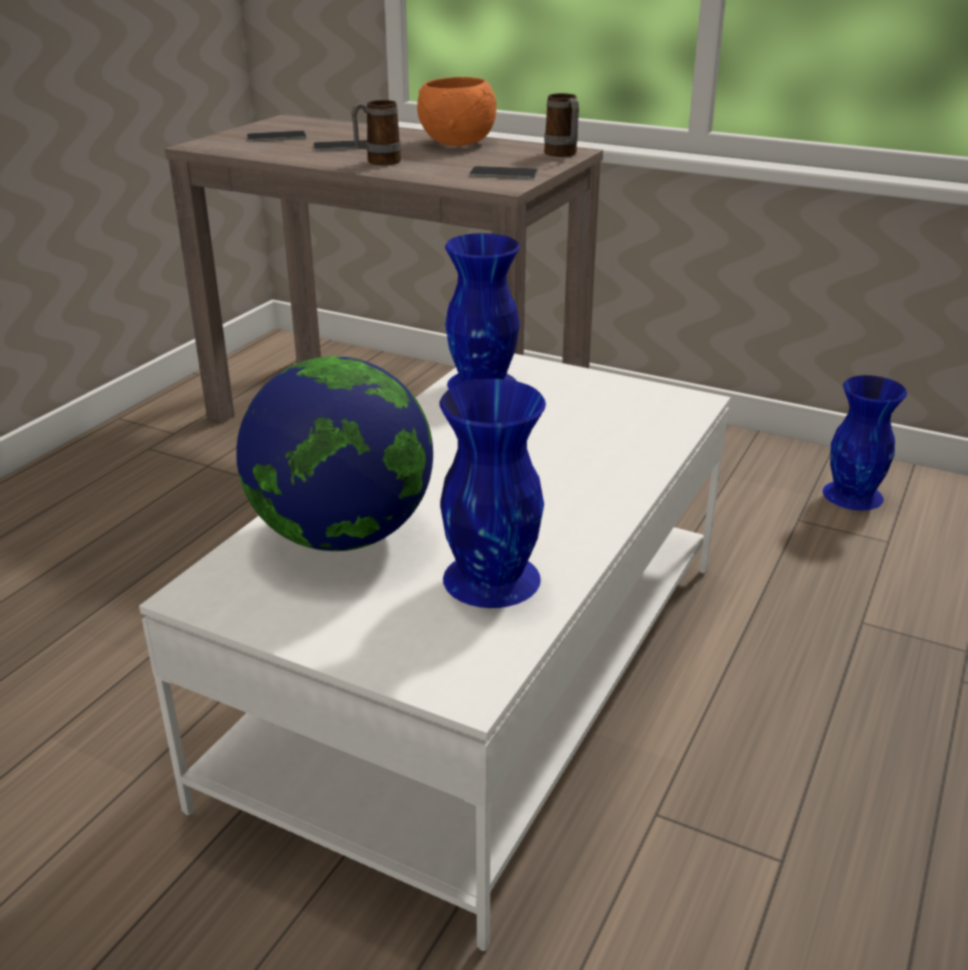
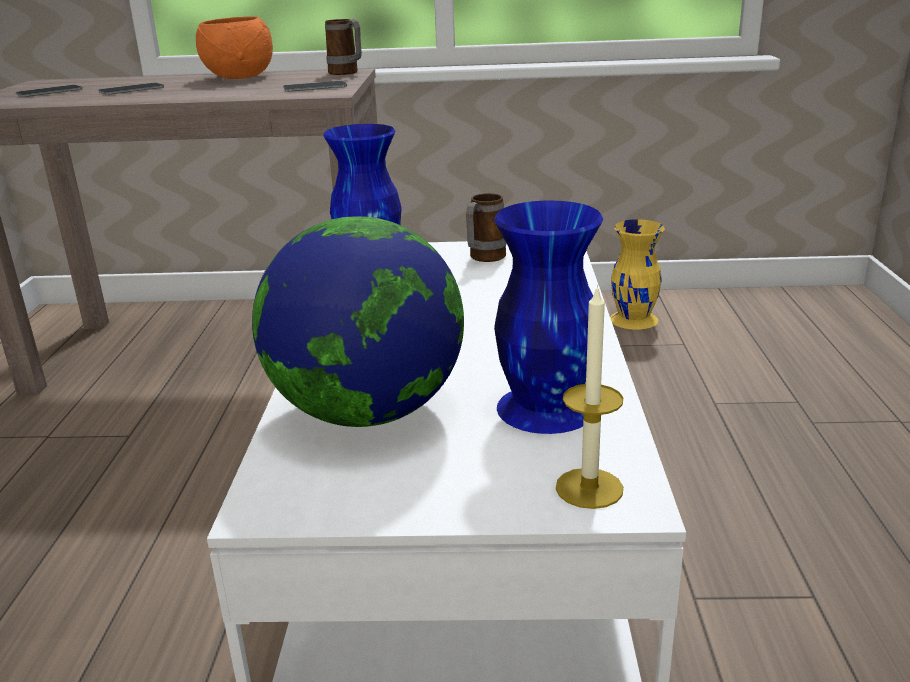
camera: 25 degrees left, 5 degrees down
mug [352,100,401,165] -> mug moved to [466,193,506,262]
blue vase [823,375,907,511] -> yellow vase [610,219,665,330]
none -> candle [556,284,623,509]

